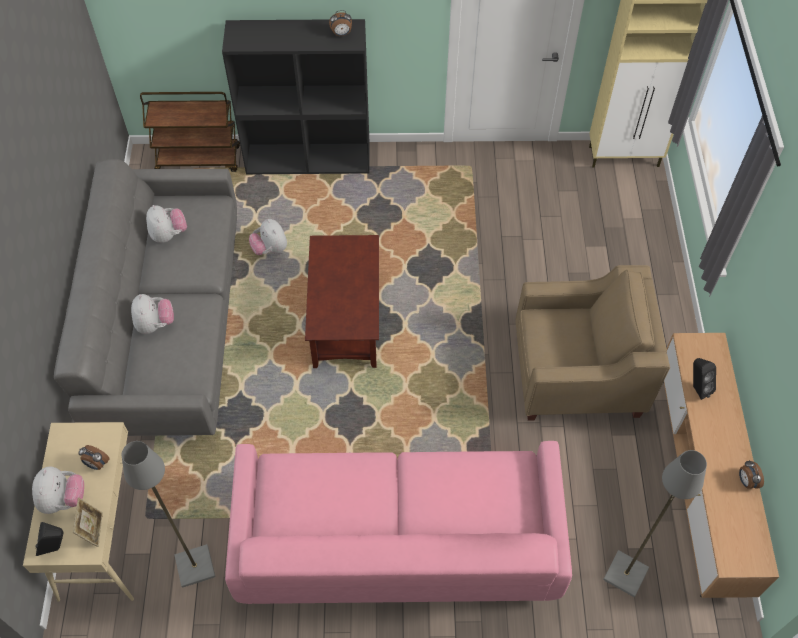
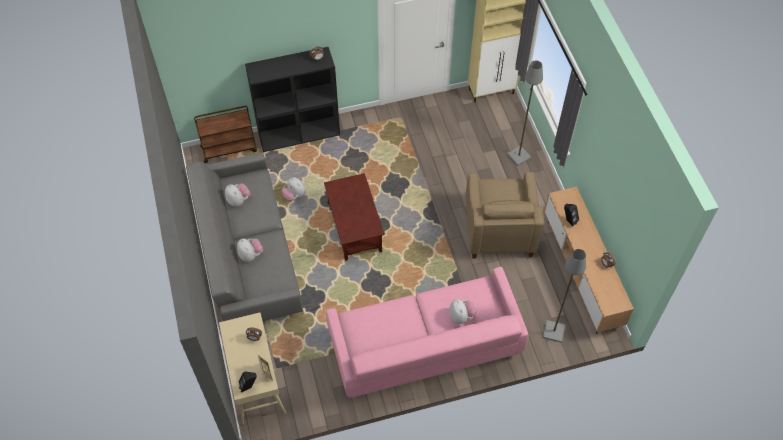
camera: 15 degrees left, 0 degrees up
plush toy [32,467,84,514] -> plush toy moved to [450,299,476,324]
grey floor lamp [122,441,216,588] -> grey floor lamp moved to [507,60,543,166]
beige armchair [515,265,670,421] -> beige armchair turned 105 degrees clockwise [466,172,544,259]

